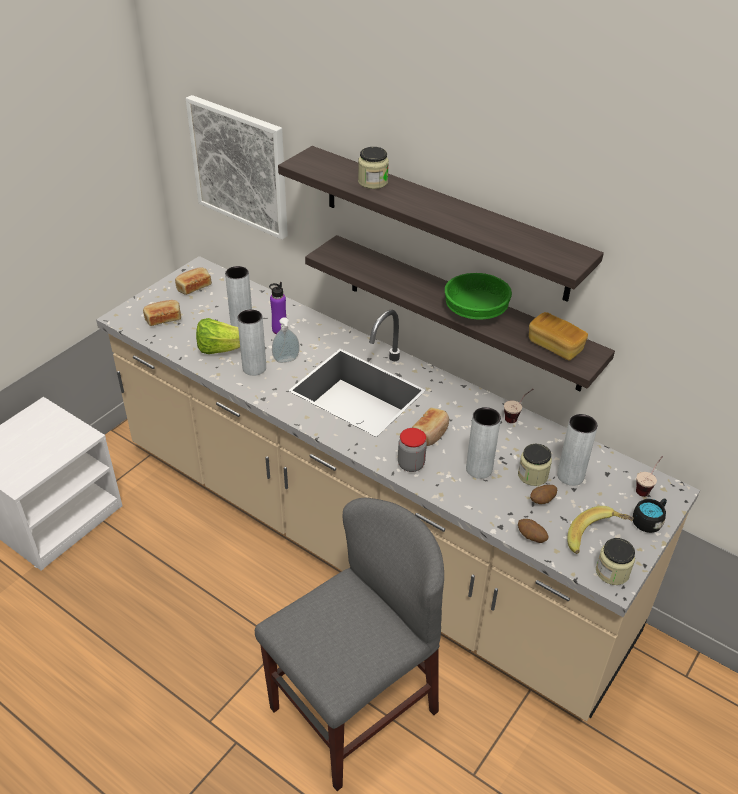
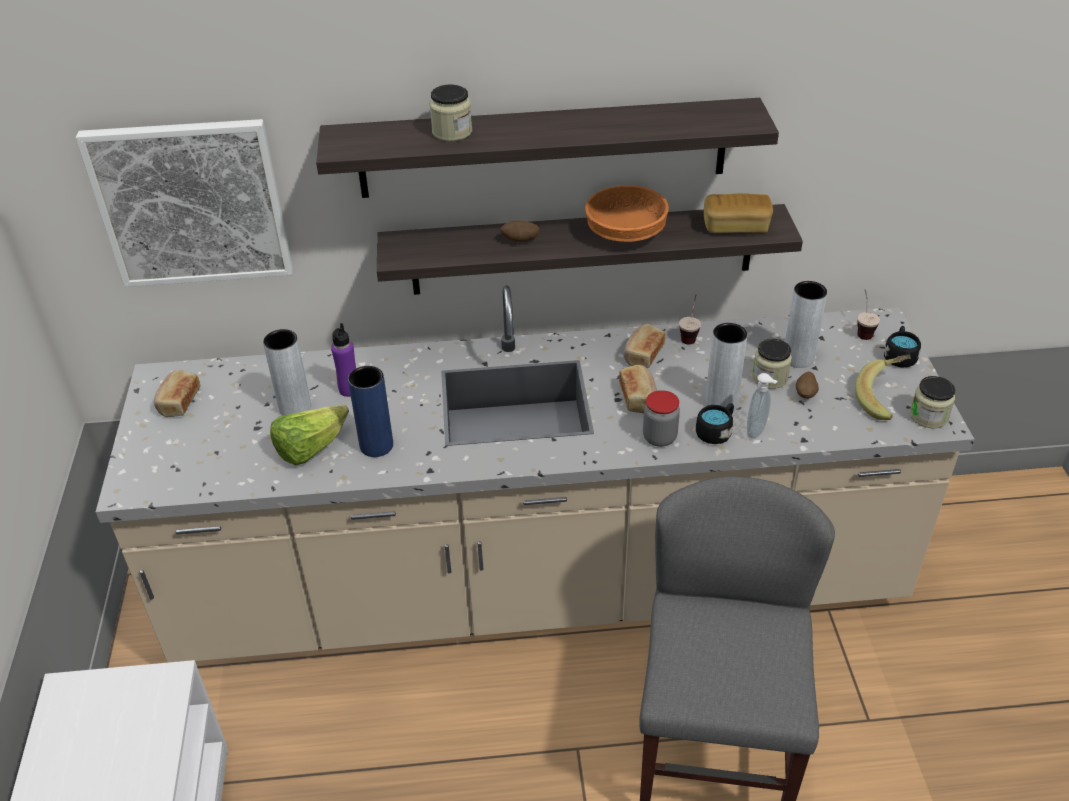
camera: 40 degrees left, 0 degrees up
bread [143,300,181,326] -> bread moved to [624,324,666,368]
grey vase [237,309,266,376] -> blue vase [348,366,393,457]
soap dispenser [272,317,300,363] -> soap dispenser moved to [747,373,778,439]
green bowl [445,273,512,319] -> orange bowl [585,185,669,242]
potato [518,519,548,543] -> potato moved to [501,220,539,242]
none -> black mug [696,403,734,444]

